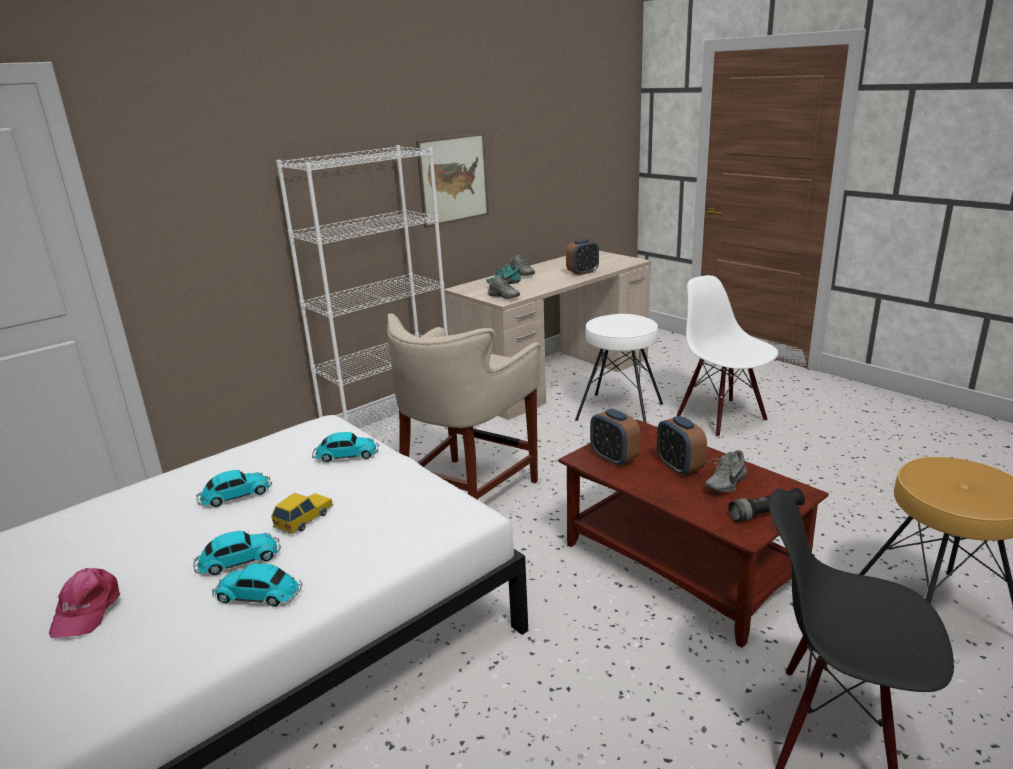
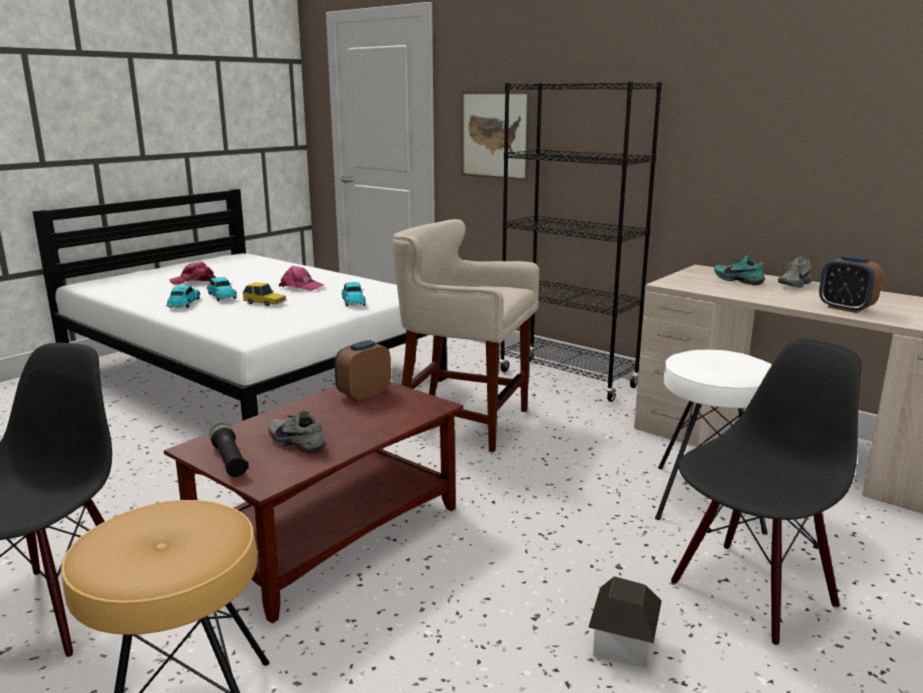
camera: 80 degrees right, 5 degrees down
toy car [196,470,272,507] -> pink cap [279,266,324,291]
white bookcase [276,145,448,438] -> black bookcase [499,82,662,402]
picture [416,133,489,228] -> picture moved to [461,91,530,181]
grey shoe [488,275,520,299] -> none
alarm clock [657,416,707,476] -> none
white chair [677,275,778,437] -> black chair [671,339,862,645]
none -> toy house [588,576,662,668]

